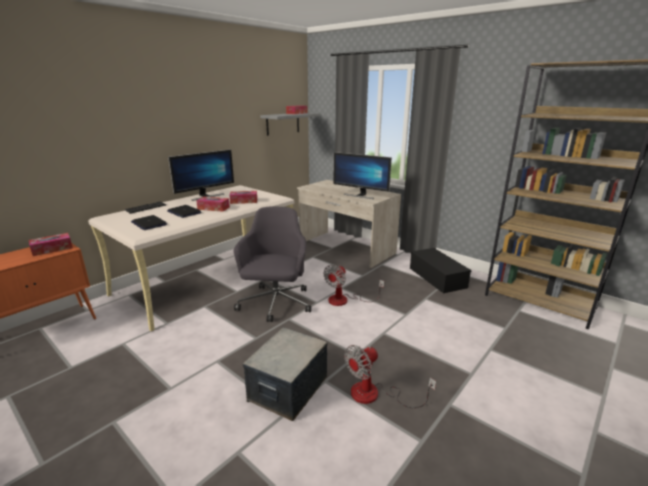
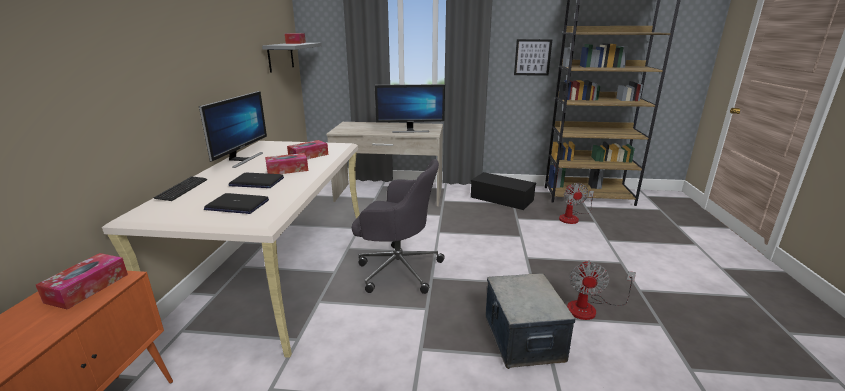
camera: 35 degrees left, 0 degrees up
grey office chair [233,207,311,322] -> grey office chair turned 135 degrees clockwise [352,159,444,294]
fan [324,265,384,306] -> fan moved to [559,183,594,224]
none -> picture [514,39,552,76]

